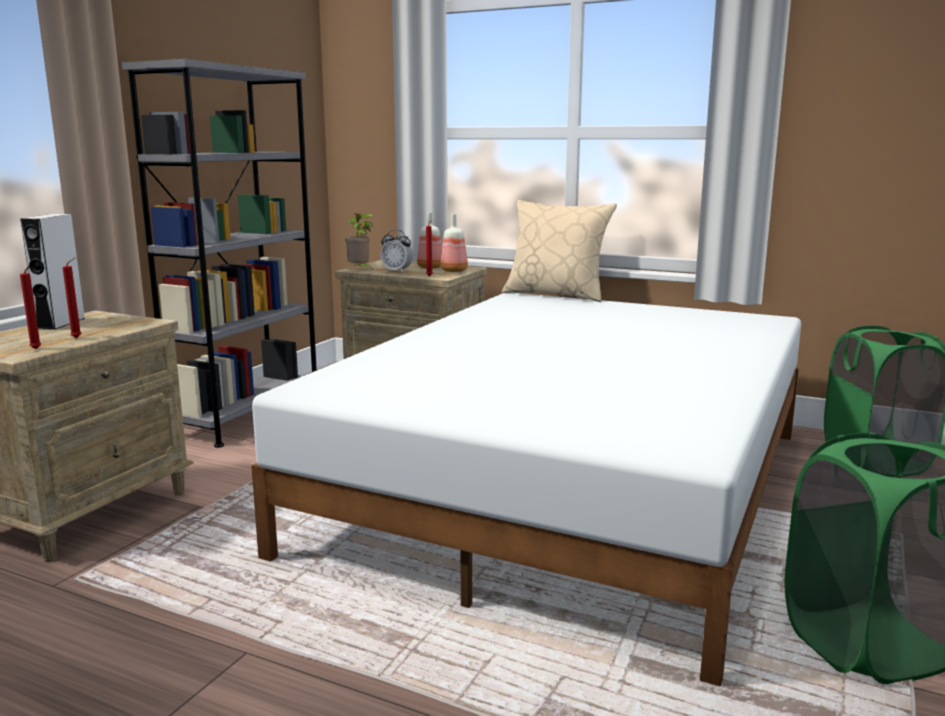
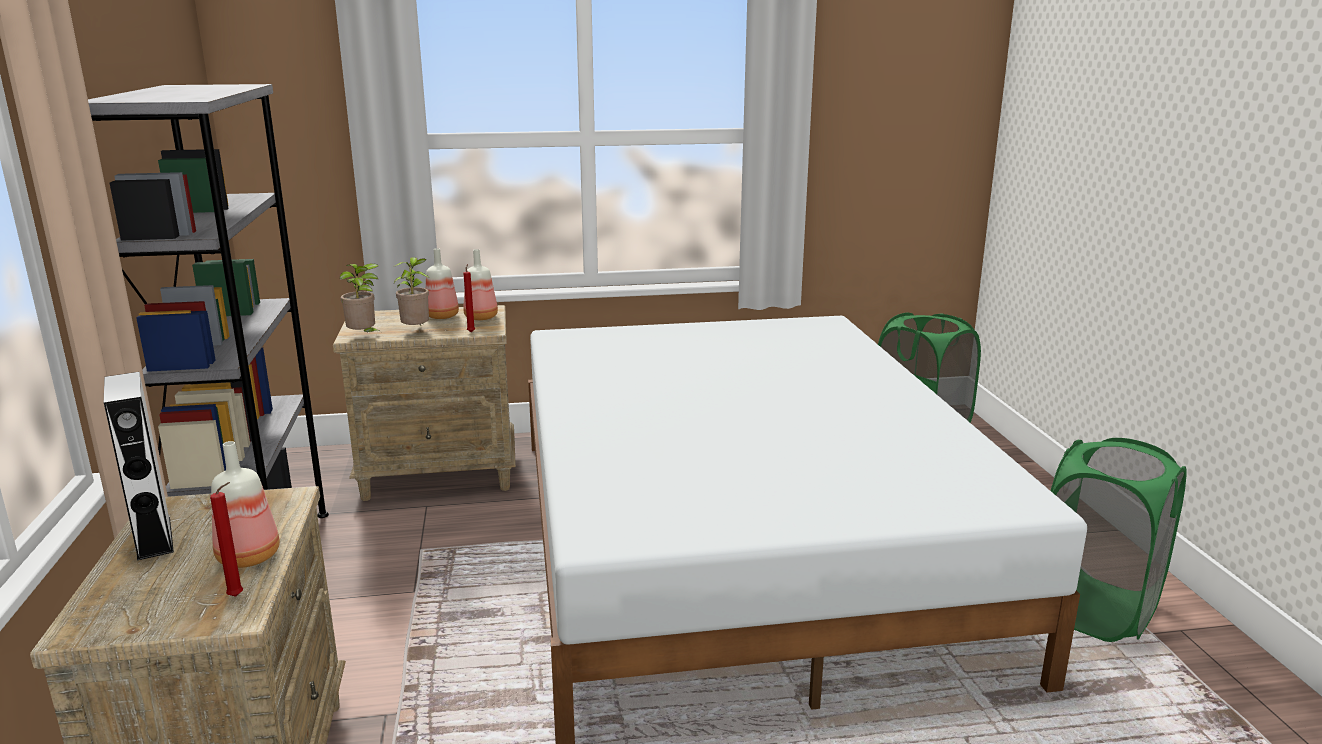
camera: 35 degrees left, 5 degrees up
red candle [63,258,82,338] -> bottle [211,441,280,568]
alarm clock [380,230,413,273] -> potted plant [393,257,429,325]
beige pillow [502,200,617,302] -> none

